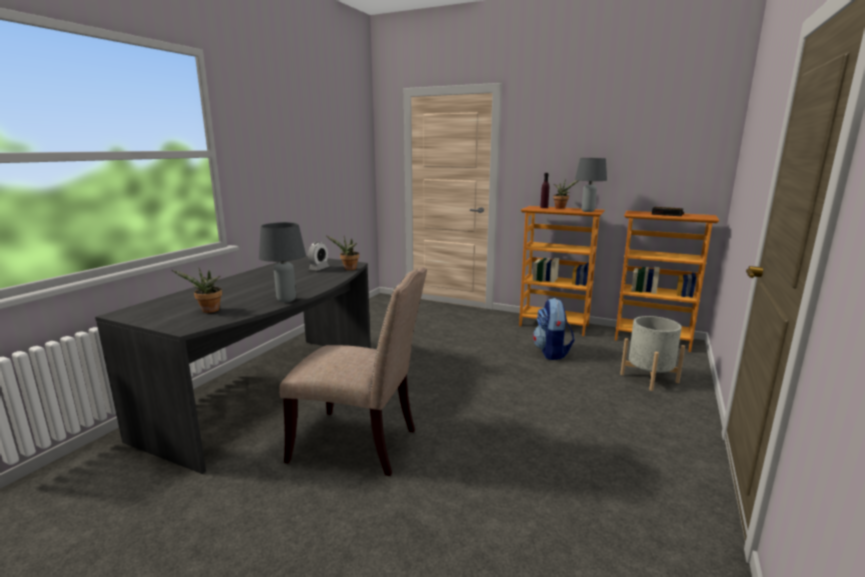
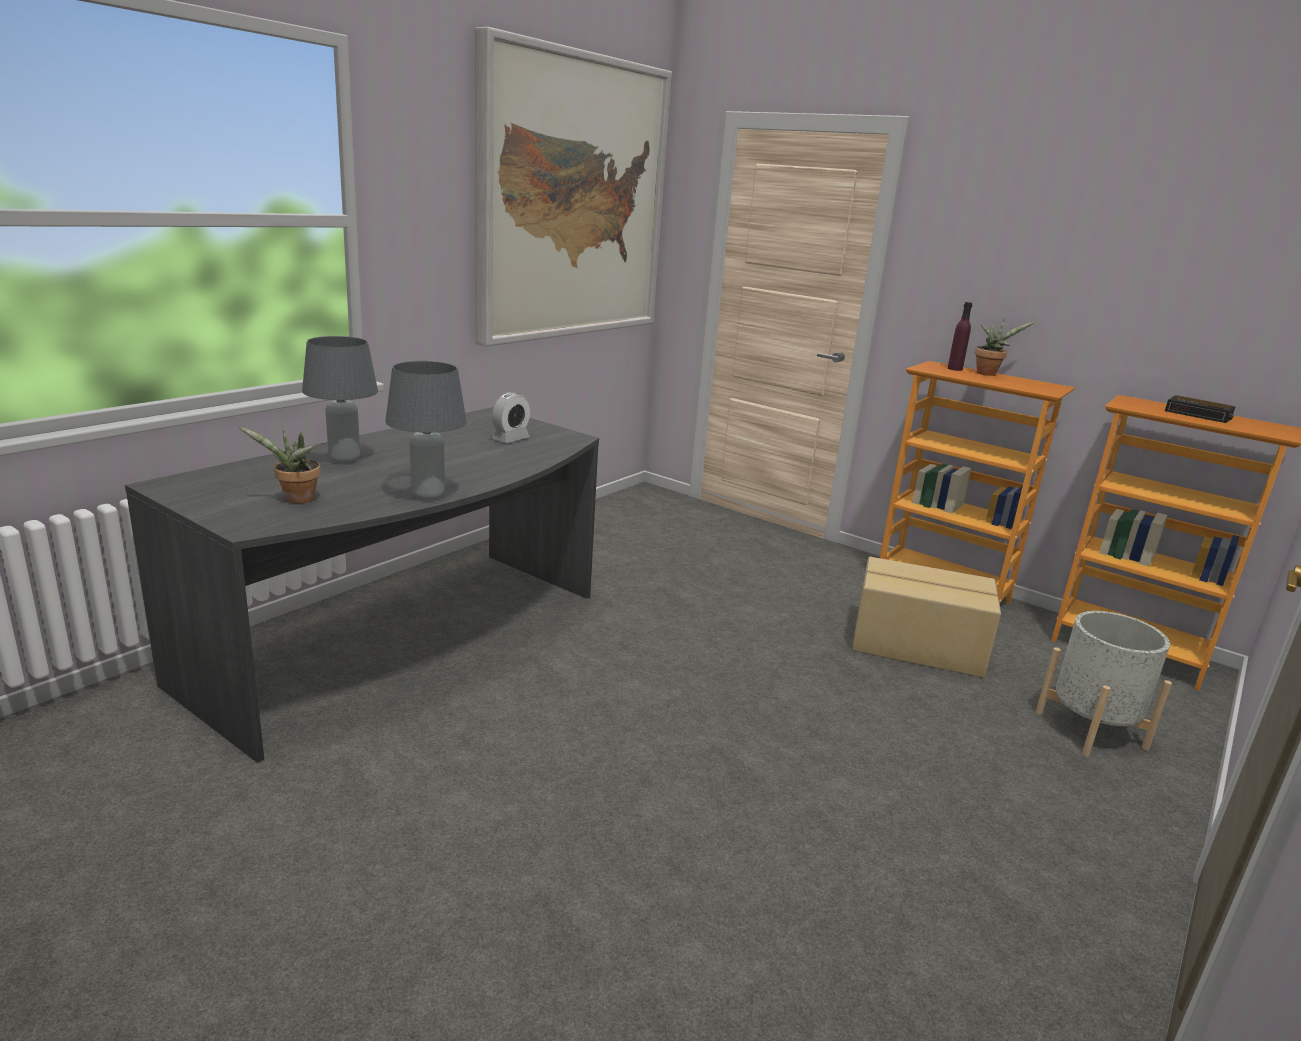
camera: 10 degrees right, 5 degrees up
beige chair [280,267,427,476] -> none
potted plant [327,236,359,270] -> none
backpack [533,298,575,360] -> cardboard box [852,557,1001,678]
grey table lamp [575,158,607,212] -> grey table lamp moved to [302,336,378,464]
none -> picture [475,27,672,347]

